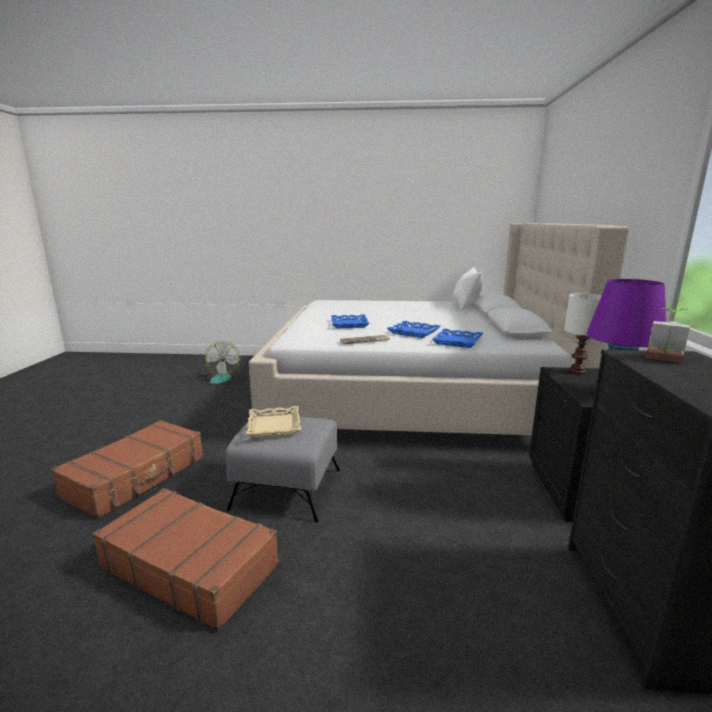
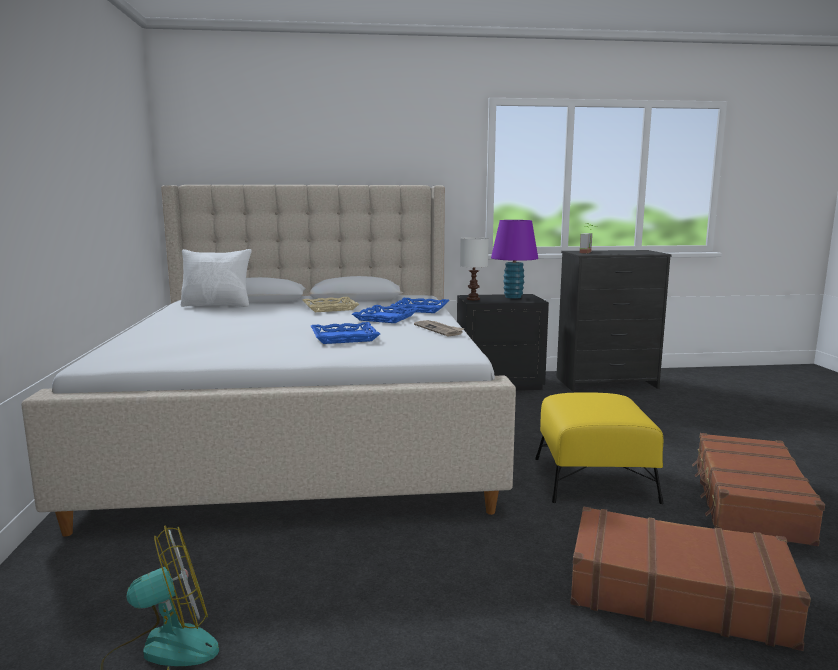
camera: 100 degrees left, 5 degrees down
grey ottoman [226,414,340,522] -> yellow ottoman [535,392,663,504]
beige tray [246,406,301,438] -> beige tray moved to [302,297,359,312]

